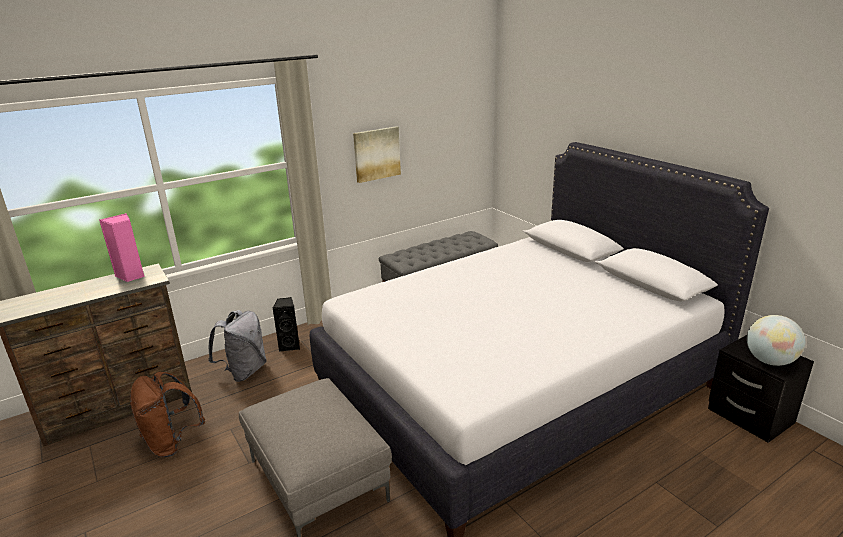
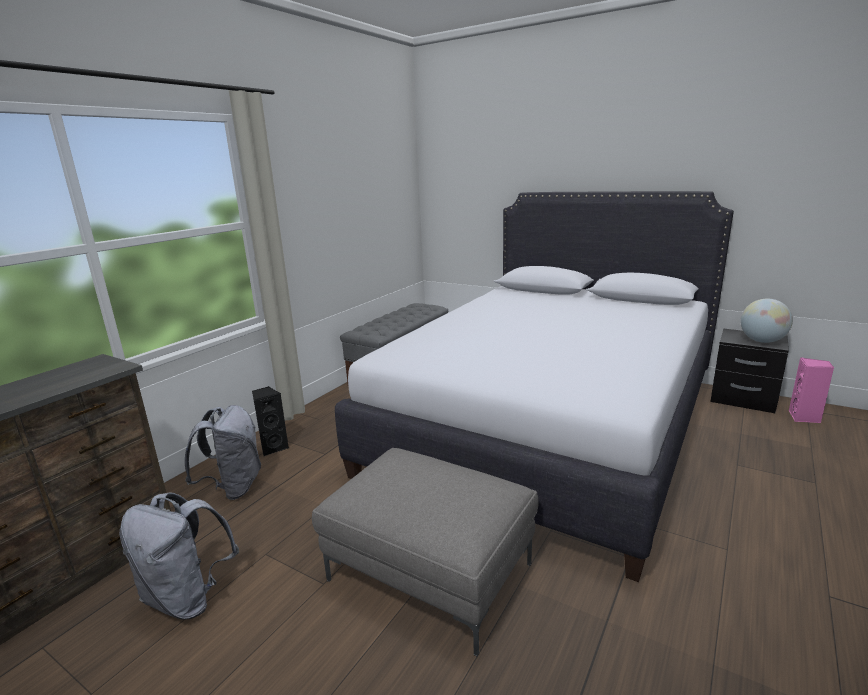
camera: 25 degrees left, 5 degrees down
pink speaker [99,213,144,282] -> pink speaker moved to [789,358,834,423]
brown backpack [130,372,205,457] -> grey backpack [120,492,239,620]
picture [353,126,401,183] -> none

